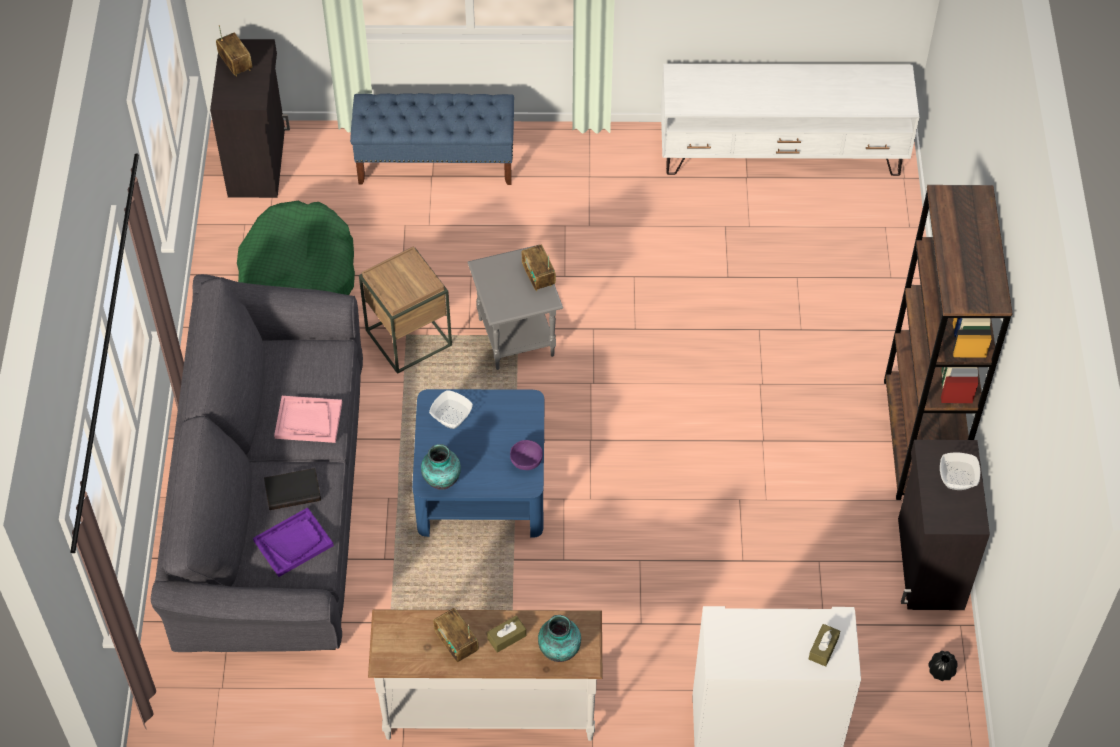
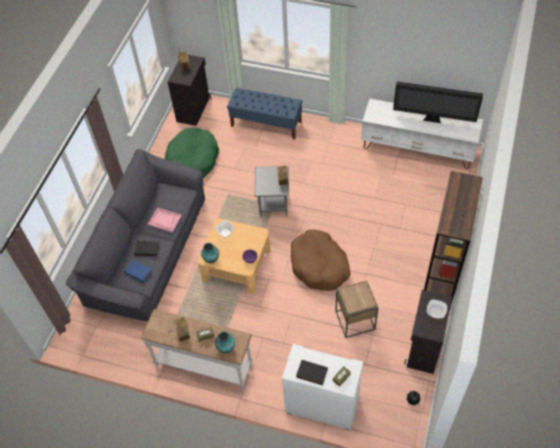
camera: 20 degrees right, 0 degrees up
purple tray [253,507,334,577] -> blue book [124,260,153,283]
brown side table [359,246,452,374] -> brown side table moved to [335,281,378,338]
blue coffee table [412,389,545,538] -> beige coffee table [198,218,270,294]
none -> brown dog bed [291,230,350,291]
none -> black book [296,360,328,385]
none -> television [393,81,483,123]

